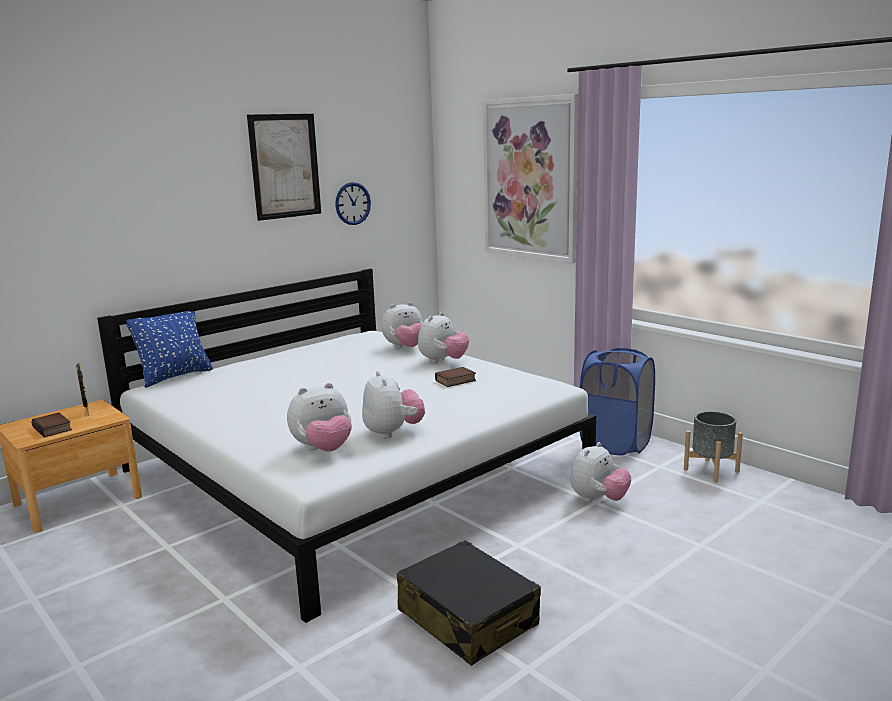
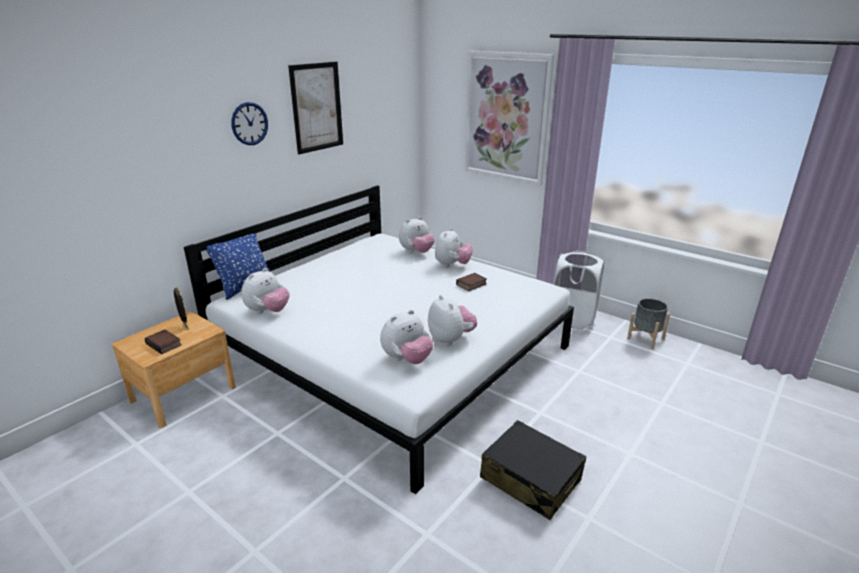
camera: 10 degrees left, 10 degrees up
wall clock [335,182,371,225] -> wall clock moved to [231,102,268,145]
plush toy [570,442,631,502] -> plush toy moved to [241,268,290,314]
blue laundry basket [580,348,655,455] -> white laundry basket [553,250,604,329]

